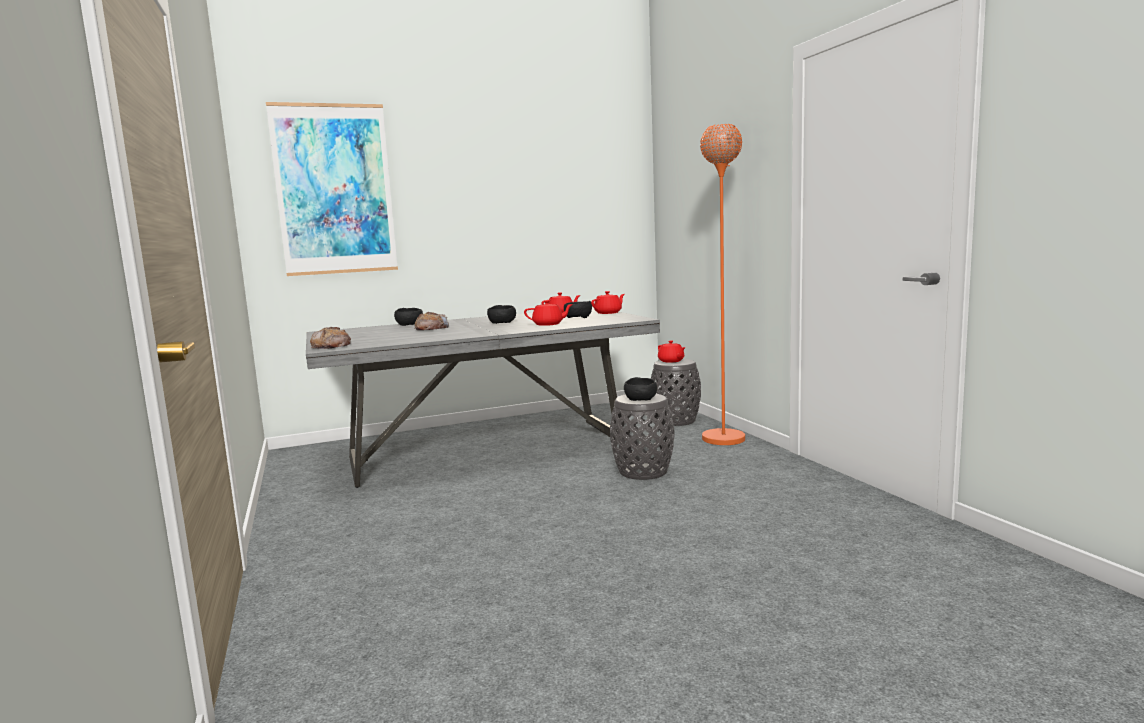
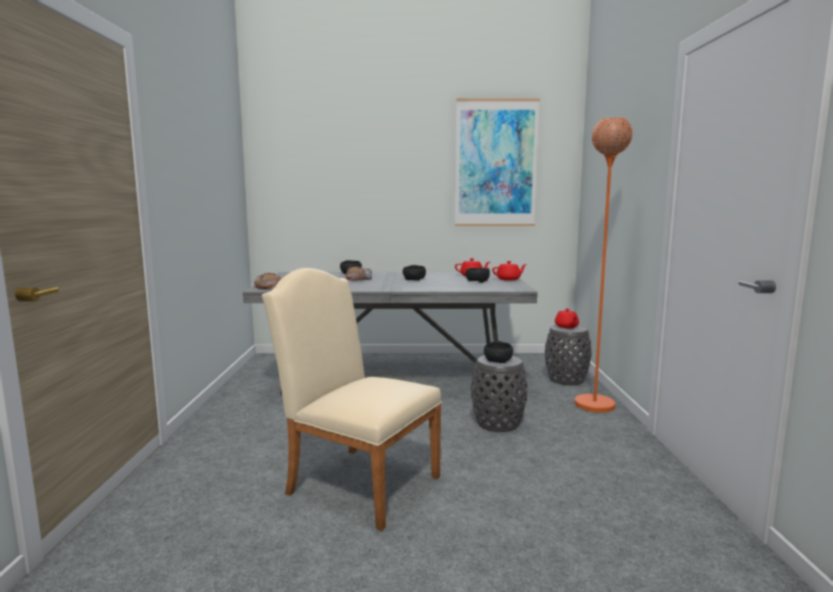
camera: 20 degrees right, 0 degrees up
picture [266,102,398,276] -> picture moved to [455,98,540,226]
red teapot [524,300,573,326] -> none
none -> beige chair [262,268,442,531]

